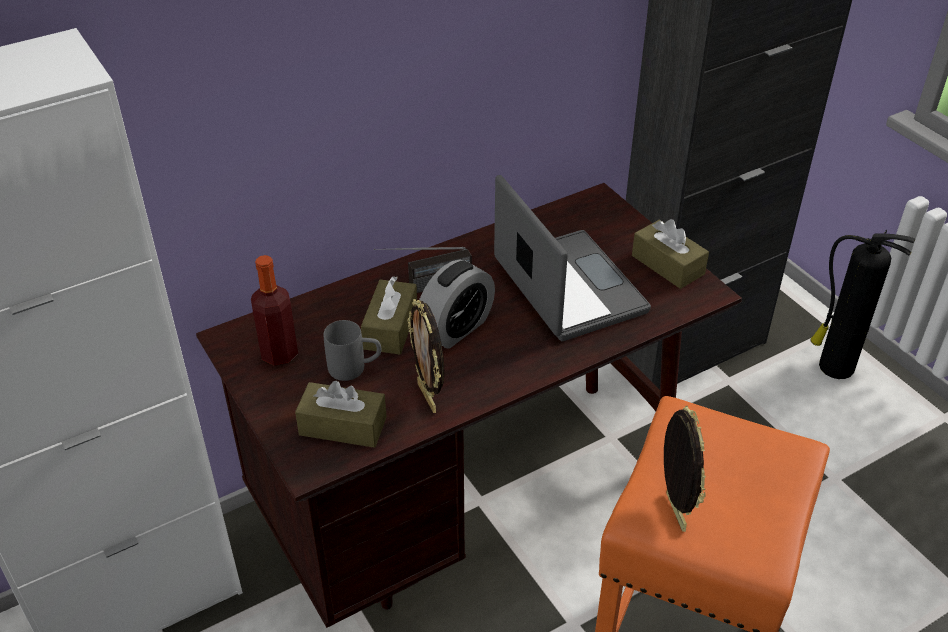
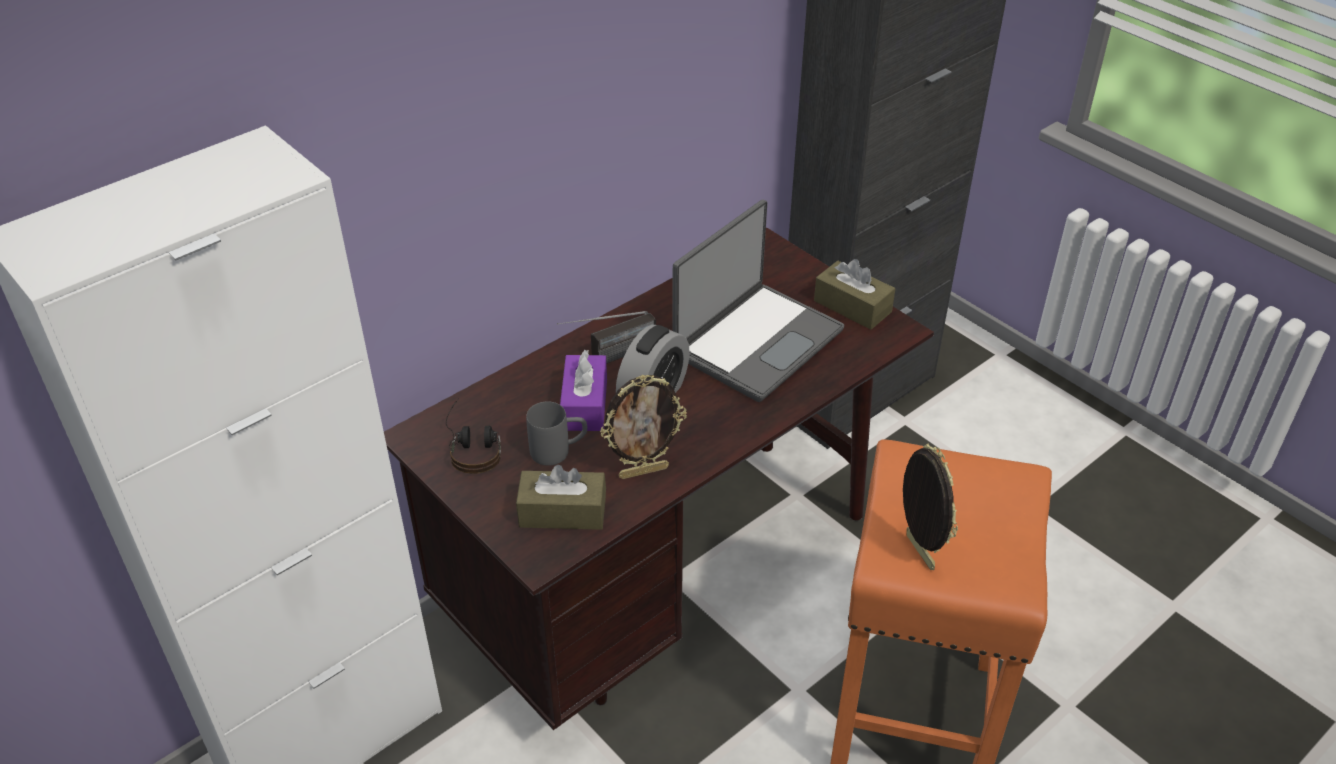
camera: 10 degrees left, 0 degrees up
bottle [251,255,298,366] -> headphones [446,398,501,474]
brown tissue box [361,276,417,354] -> purple tissue box [560,350,607,431]
picture frame [407,299,444,413] -> picture frame turned 75 degrees counterclockwise [600,374,687,479]
laptop [494,175,651,341] -> laptop turned 75 degrees clockwise [672,200,844,402]
fire extinguisher [810,230,915,379] -> none

